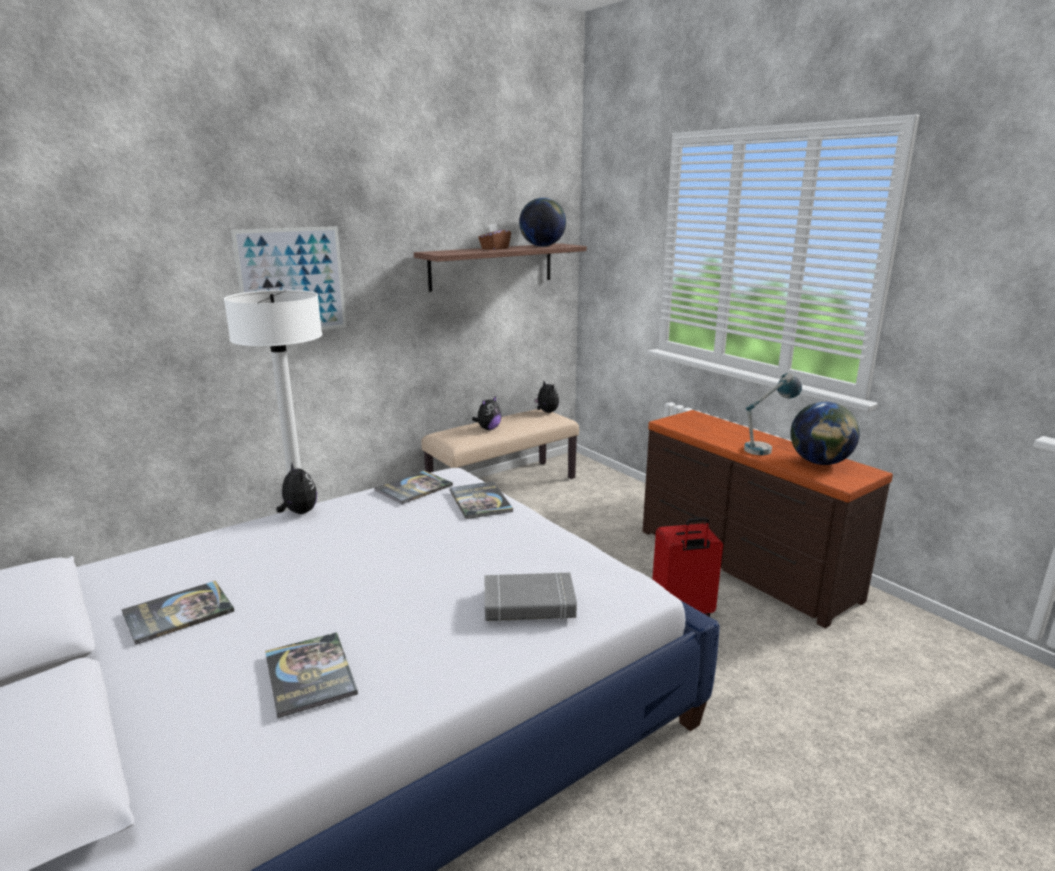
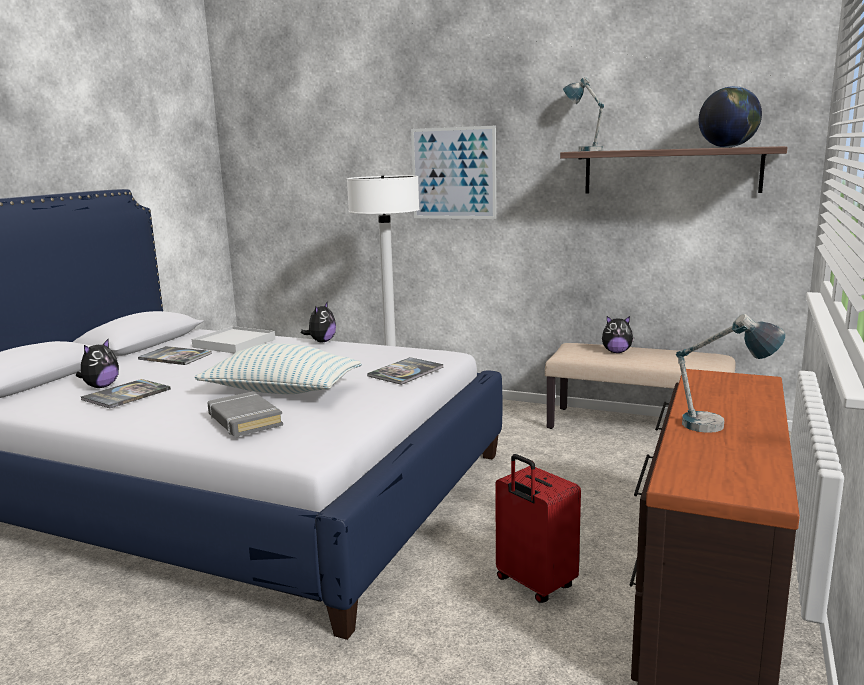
camera: 60 degrees right, 5 degrees down
book [374,471,453,504] -> none
brown tissue box [478,224,511,250] -> none
plush toy [534,381,559,413] -> plush toy moved to [76,338,119,388]
globe [790,402,860,465] -> none
none -> white tray [192,326,275,353]
none -> pillow [194,343,362,394]
none -> table lamp [563,77,604,151]

